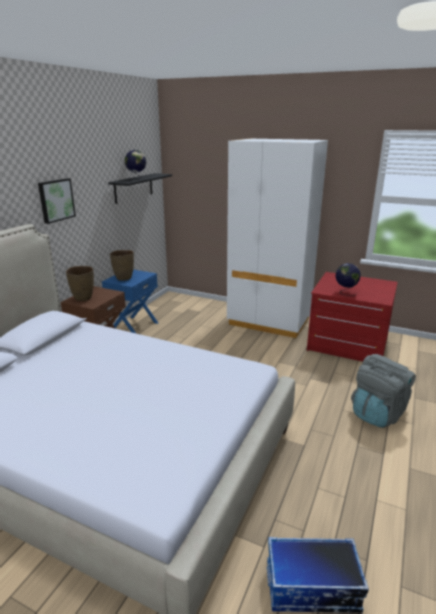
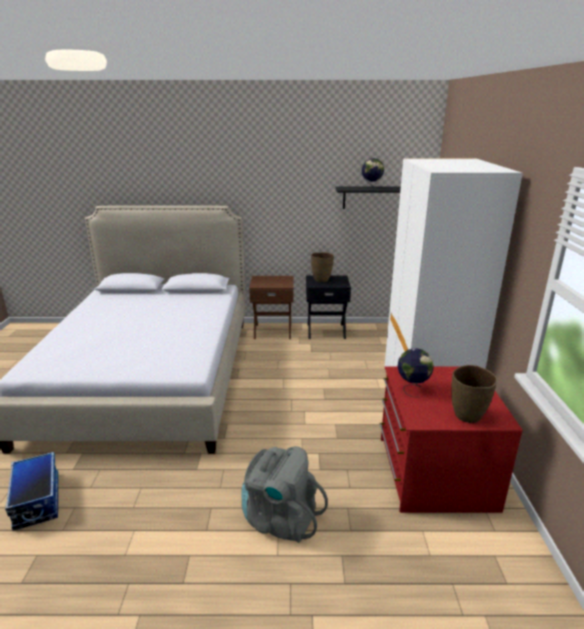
camera: 65 degrees right, 0 degrees up
picture [38,178,76,224] -> none
brown vase [66,266,94,301] -> brown vase moved to [451,365,497,423]
blue nightstand [102,269,158,334] -> black nightstand [306,275,351,339]

